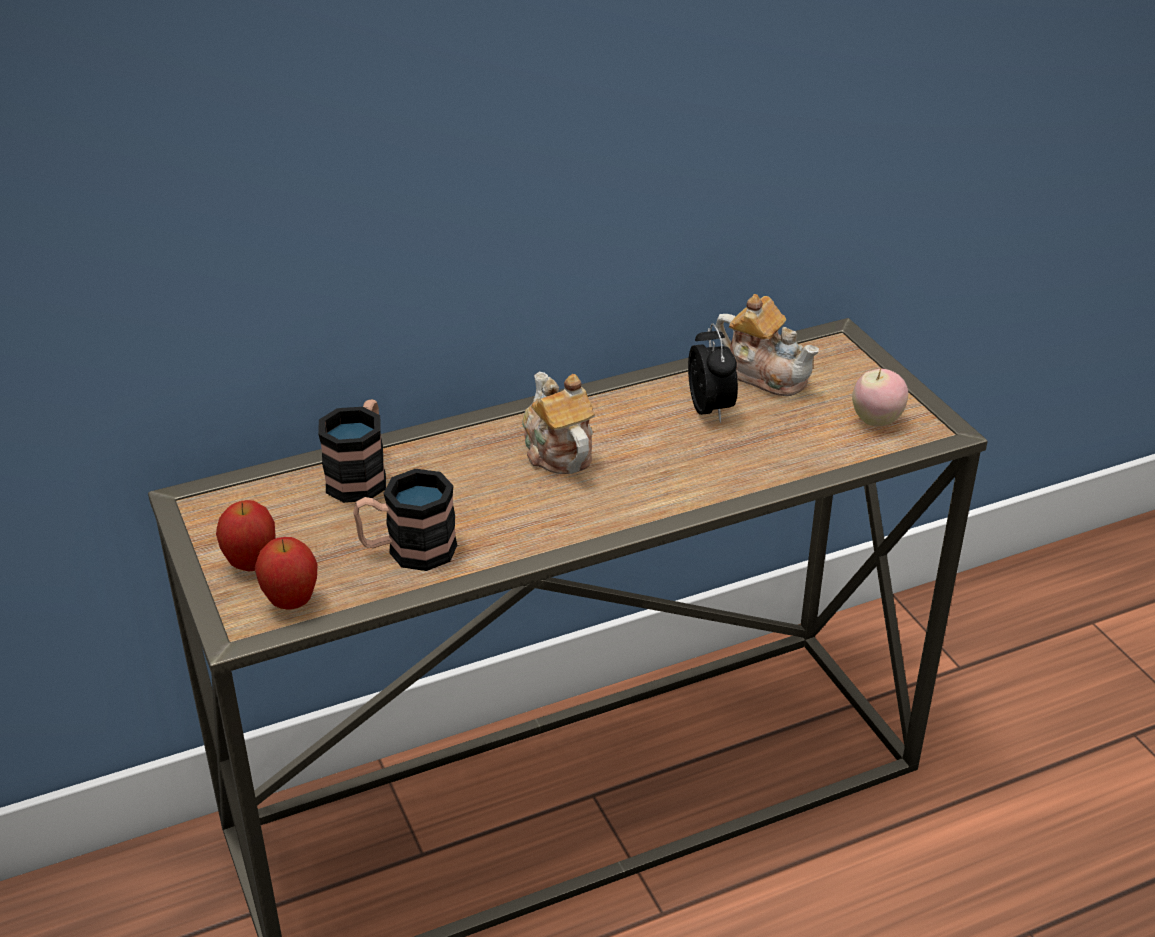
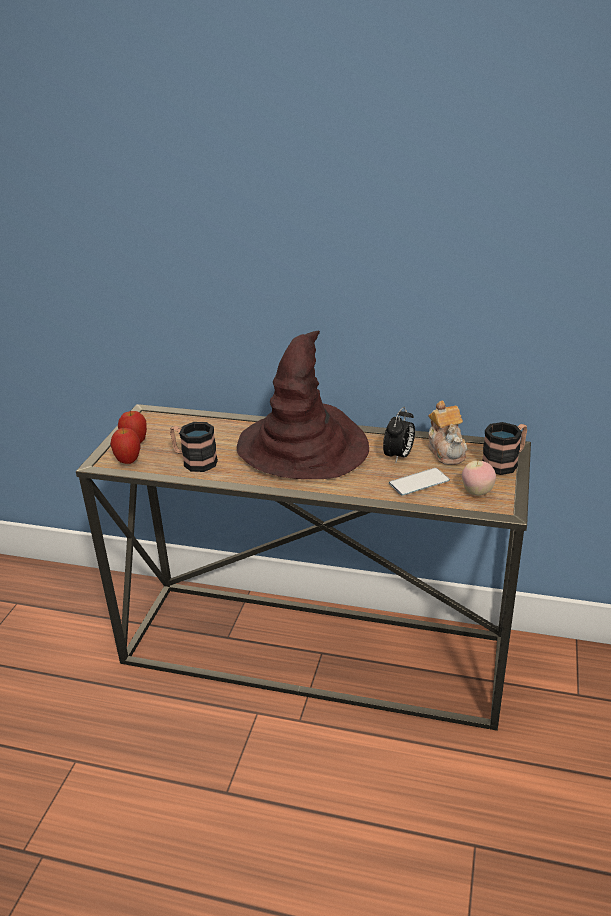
camera: 40 degrees right, 5 degrees down
mug [318,399,386,503] -> mug moved to [482,422,527,475]
teapot [522,372,595,474] -> brown hat [237,331,369,479]
none -> phone [389,468,450,496]

